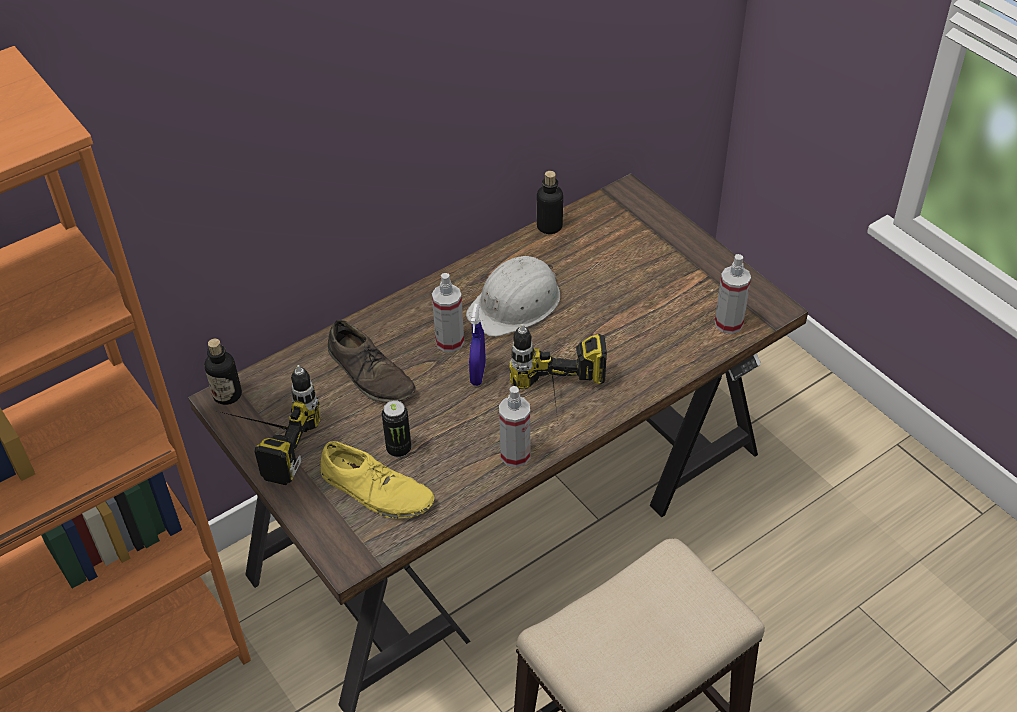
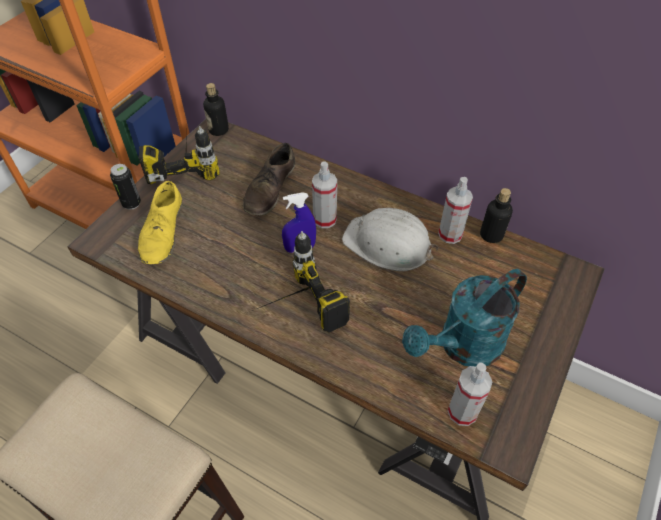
camera: 65 degrees right, 5 degrees up
can [382,400,411,458] -> can moved to [110,164,141,210]
spray bottle [499,386,531,467] -> spray bottle moved to [438,177,473,244]
none -> turquoise watering can [402,269,527,367]

